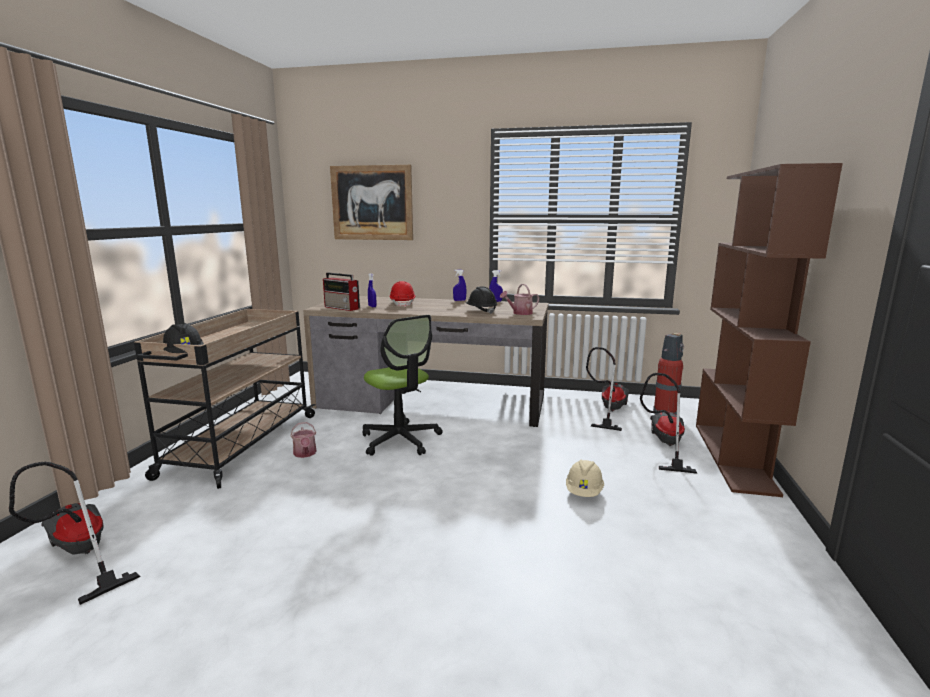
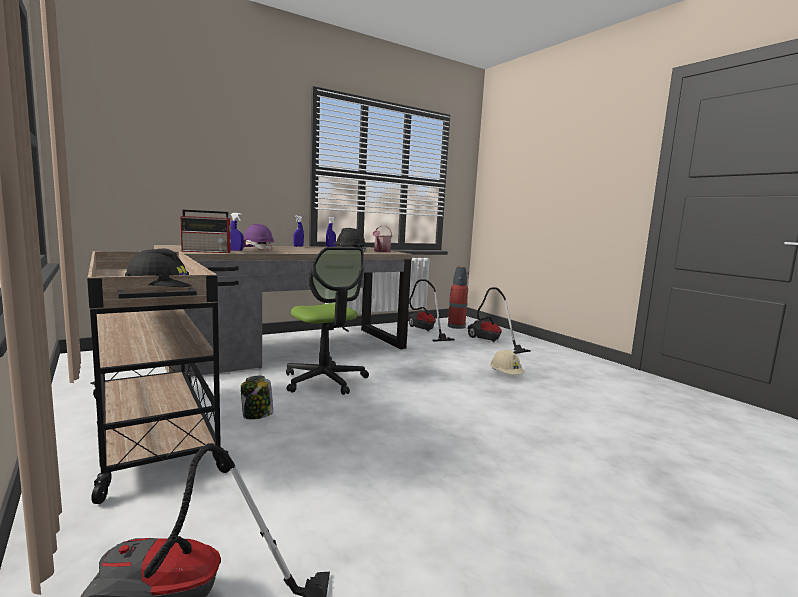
camera: 45 degrees left, 5 degrees down
watering can [290,422,316,458] -> jar [241,376,273,419]
picture [330,165,413,240] -> none
office chair [362,315,443,456] -> office chair turned 45 degrees clockwise [286,247,369,395]
red hard hat [389,281,416,307] -> purple hard hat [243,224,274,250]
brown bookcase [696,163,843,497] -> none

